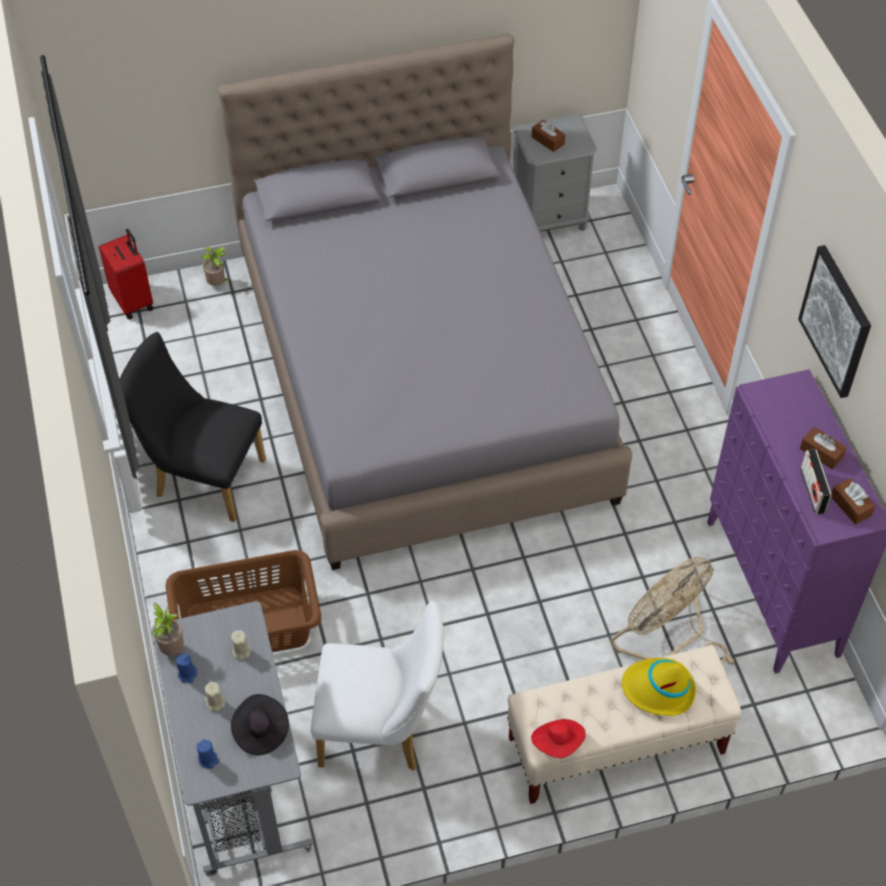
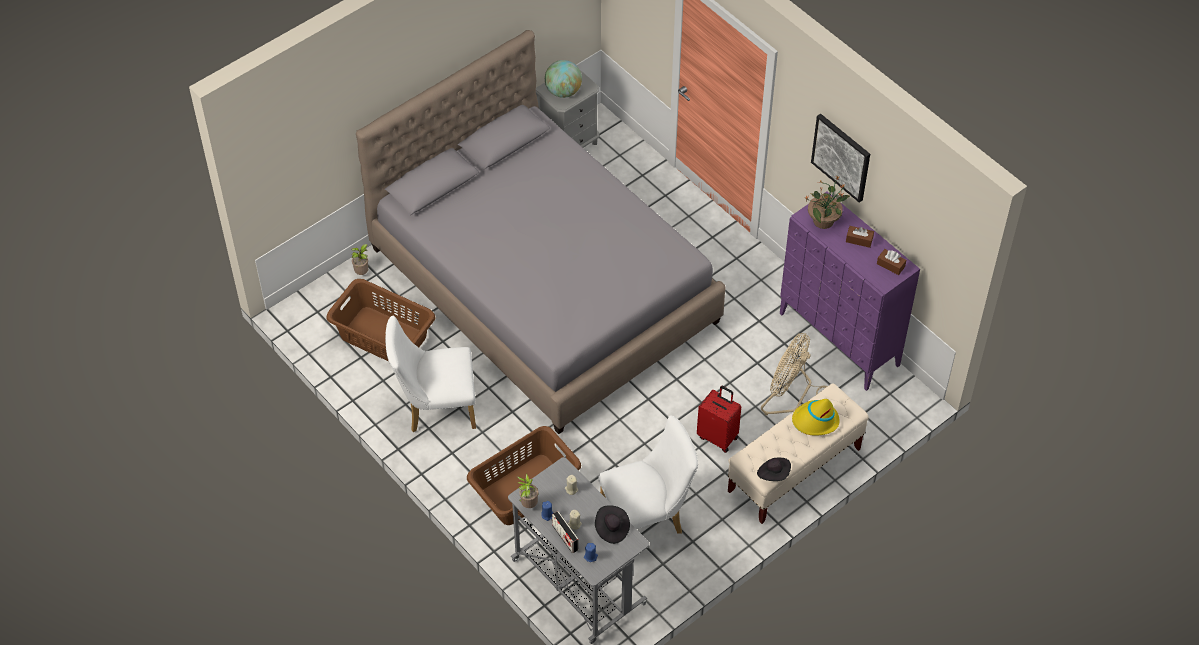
camera: 25 degrees left, 0 degrees up
red suitcase [99,229,153,320] -> red suitcase moved to [697,386,741,453]
black chair [119,332,266,522] -> white chair [385,315,476,432]
red hat [531,719,586,758] -> black hat [757,458,791,481]
brown tissue box [532,120,565,152] -> globe [545,60,582,98]
radio [800,449,832,514] -> radio moved to [552,511,579,553]
none -> brown laundry basket [327,279,435,361]
none -> potted plant [804,176,850,229]

